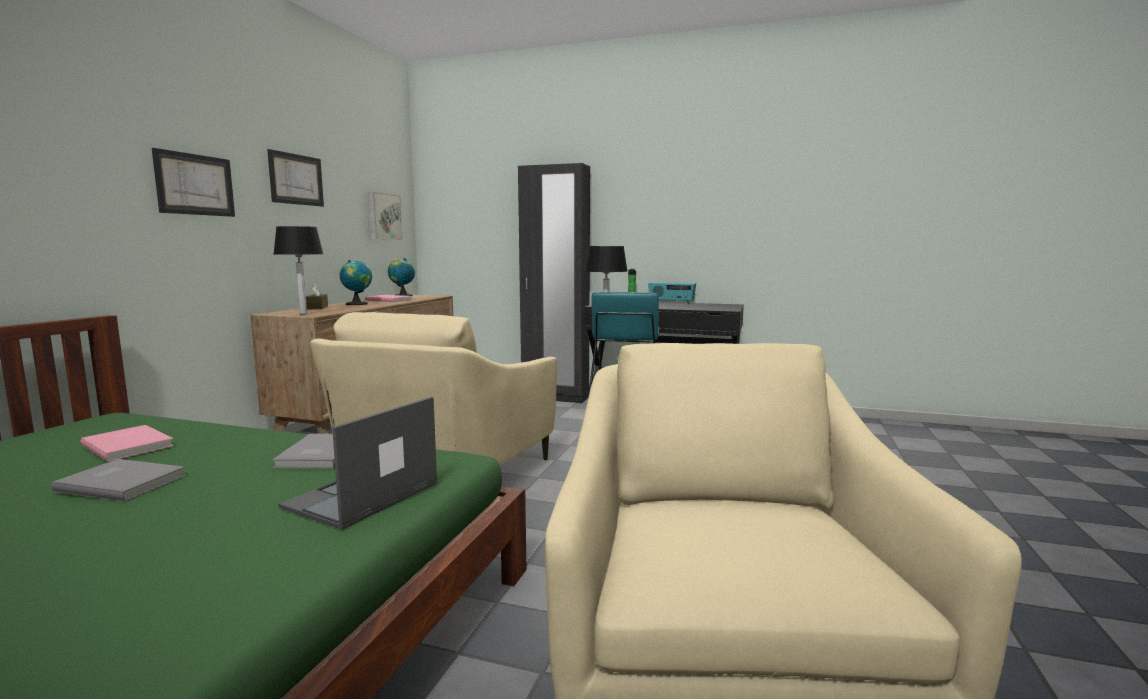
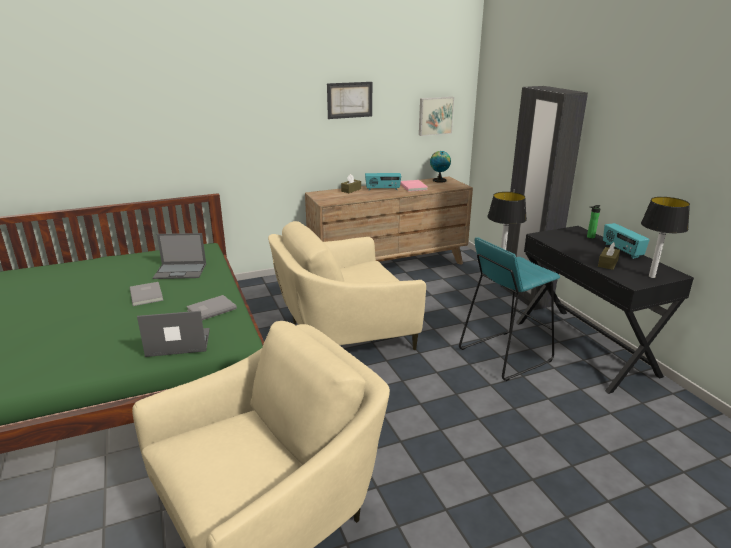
camera: 50 degrees right, 15 degrees up
pink book [81,425,174,462] -> laptop [153,233,206,279]
picture [152,148,235,217] -> none
table lamp [274,226,323,314] -> table lamp moved to [641,197,690,278]
globe [340,260,372,305] -> radio [365,173,401,191]
none -> brown tissue box [598,242,620,270]

